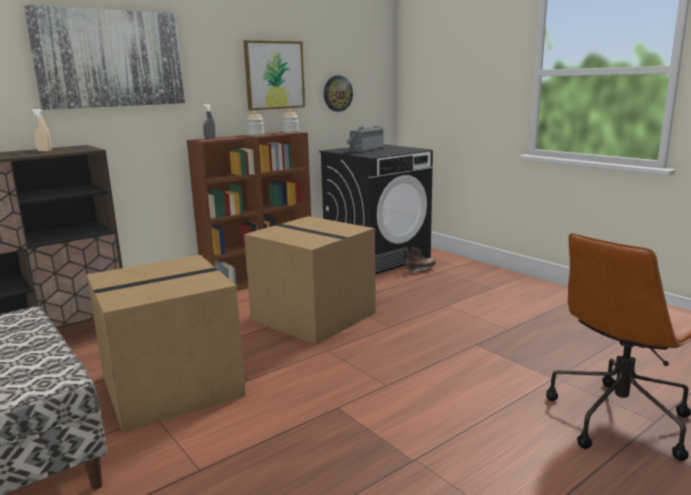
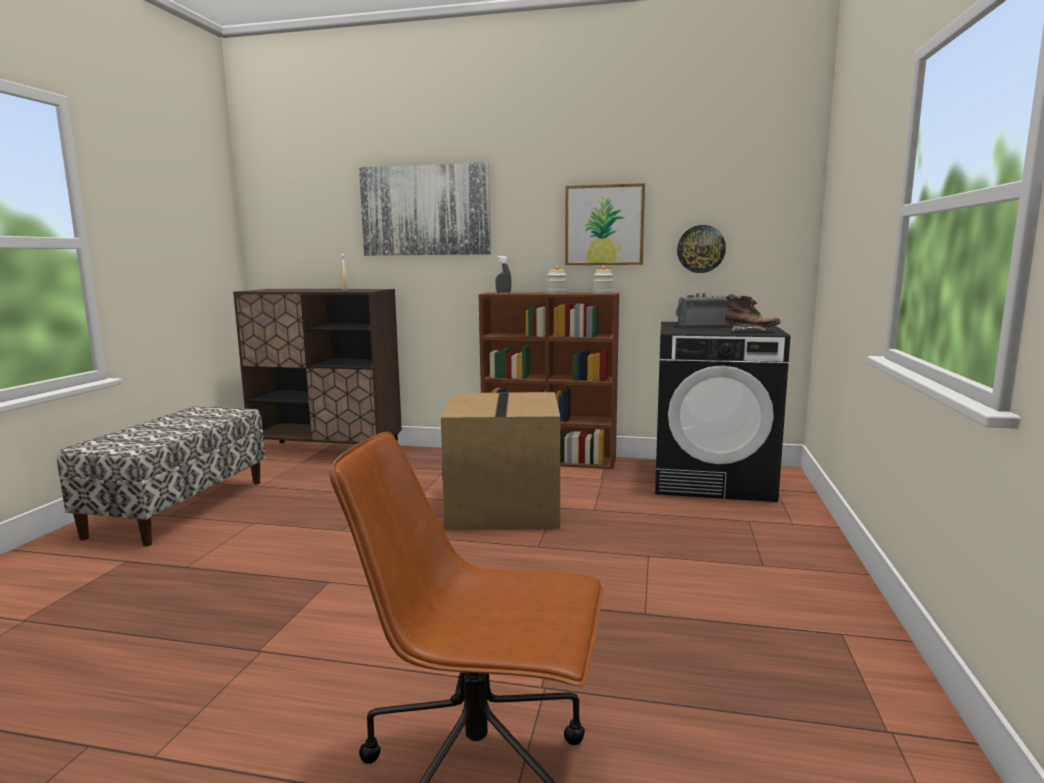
camera: 50 degrees right, 5 degrees down
cardboard box [87,255,246,433] -> none
brown boot [405,247,436,274] -> brown boot moved to [724,296,781,331]

